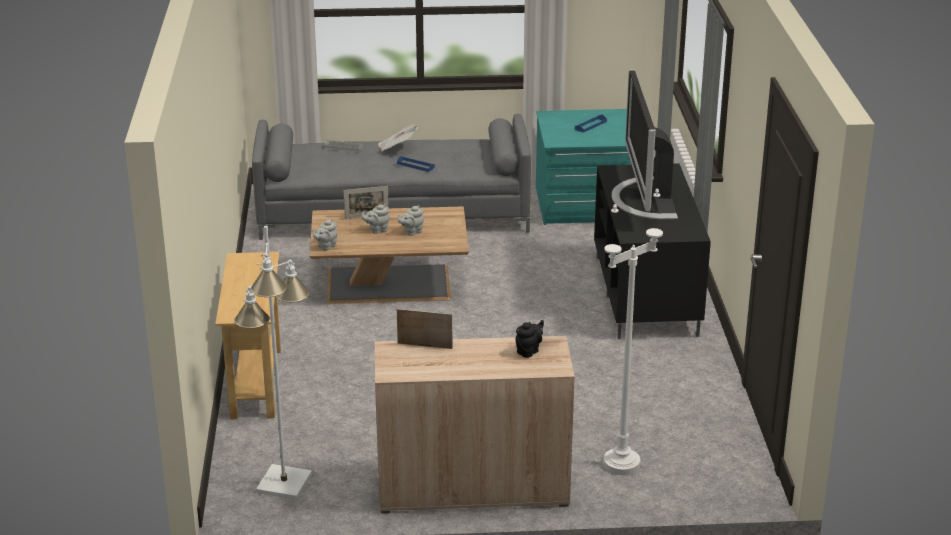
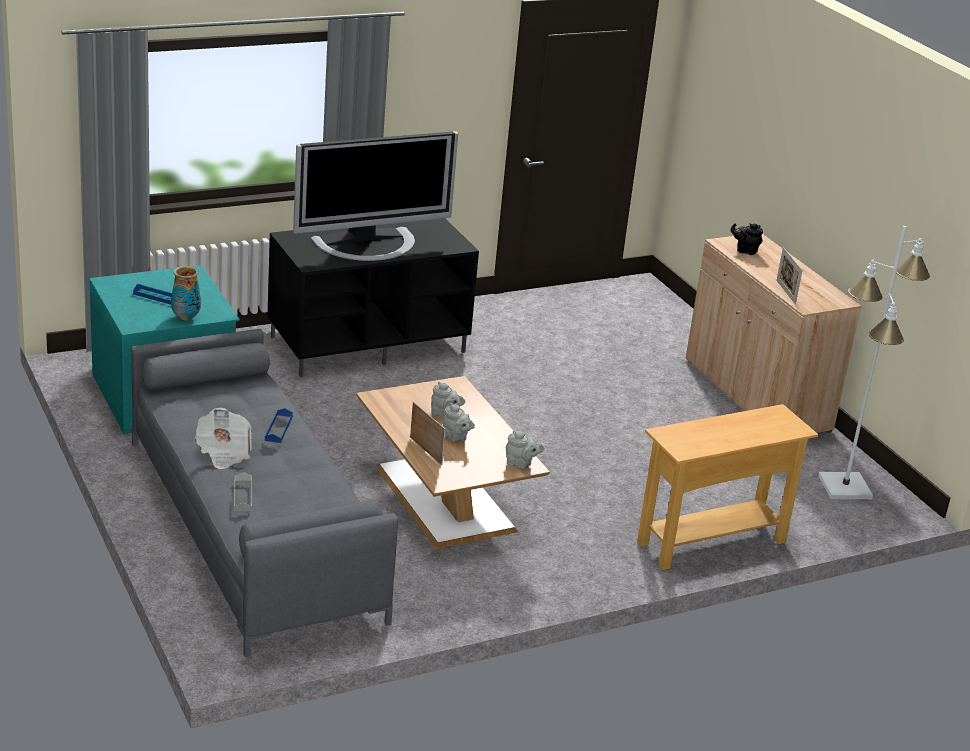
camera: 115 degrees left, 0 degrees up
white floor lamp [603,188,663,475] -> none
none -> vase [171,266,201,320]

